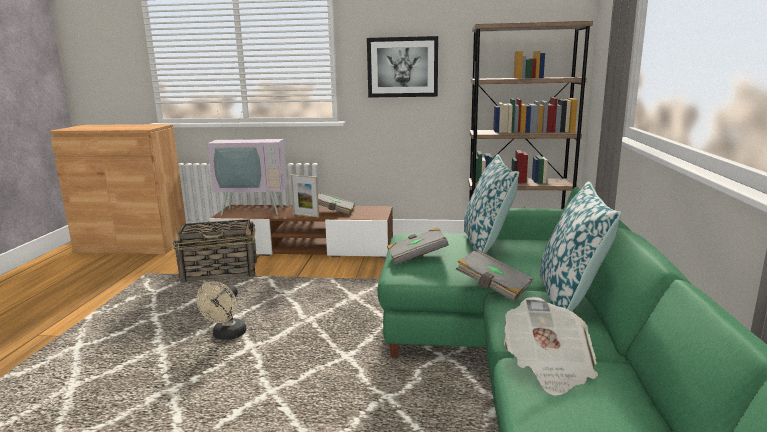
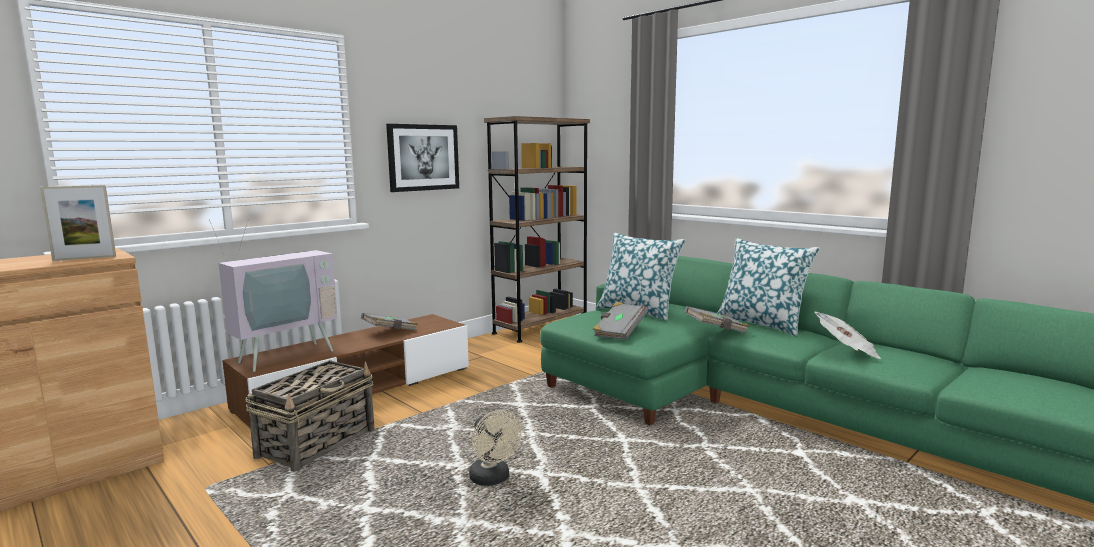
camera: 50 degrees left, 5 degrees down
picture frame [291,175,319,217] -> picture frame moved to [40,185,116,261]

